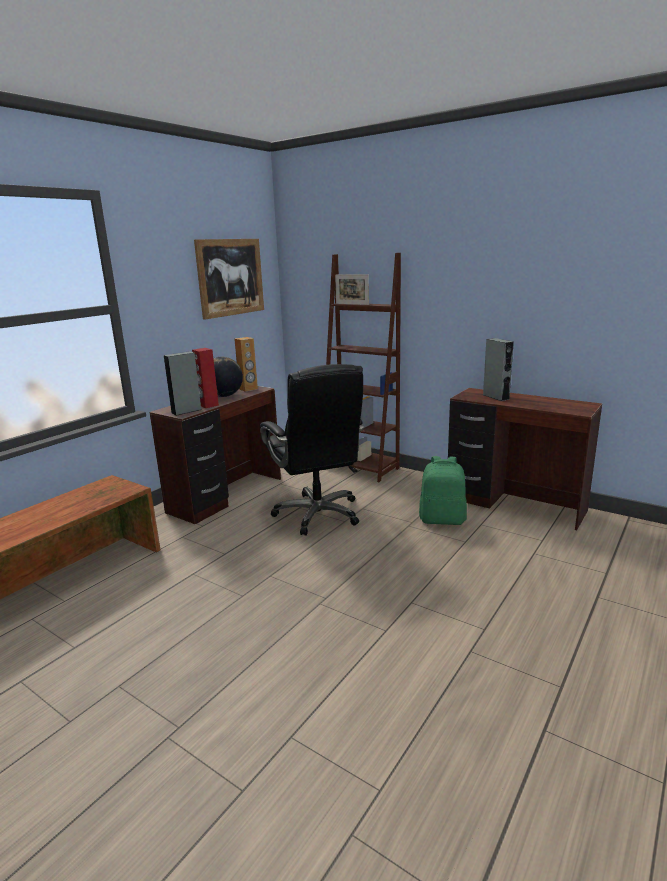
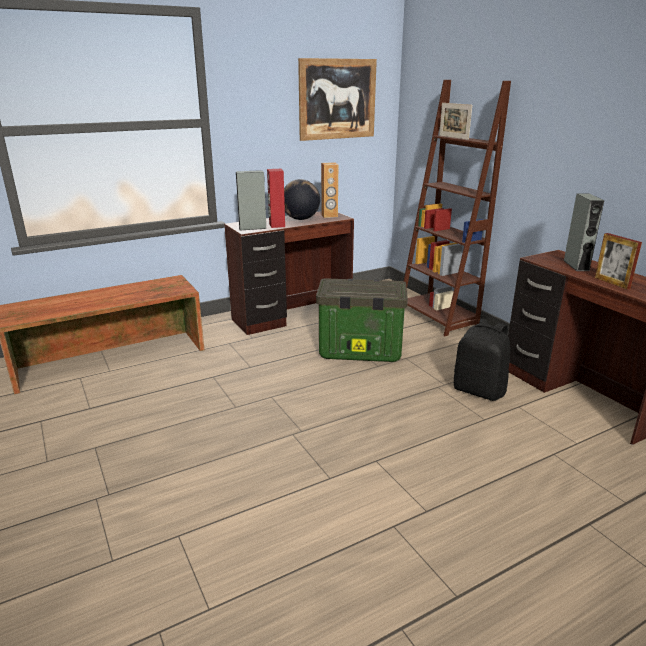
camera: 25 degrees right, 5 degrees up
black office chair [260,364,364,536] -> storage box [316,278,408,362]
green backpack [419,456,467,525] -> black backpack [454,319,511,401]
none -> picture frame [595,233,642,289]

